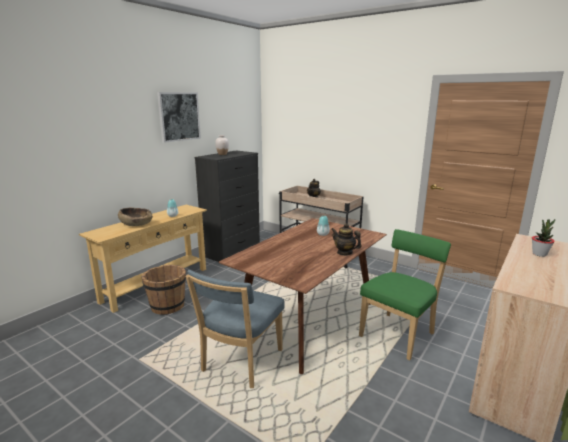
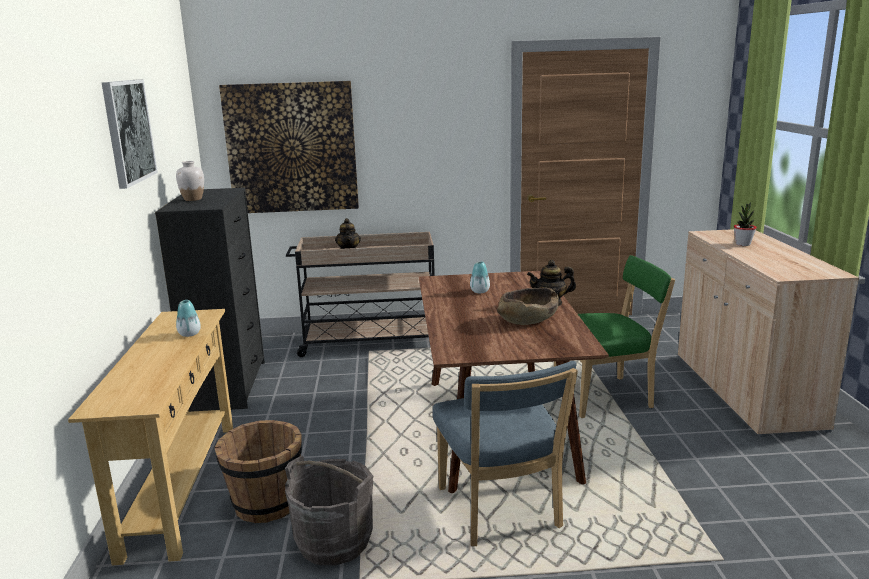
camera: 40 degrees left, 0 degrees up
brown bowl [118,208,153,226] -> brown bowl moved to [497,288,559,325]
green chair [359,229,451,360] -> green chair turned 75 degrees clockwise [554,255,675,418]
none -> picture [219,81,359,213]
none -> grey bucket [285,456,374,565]

